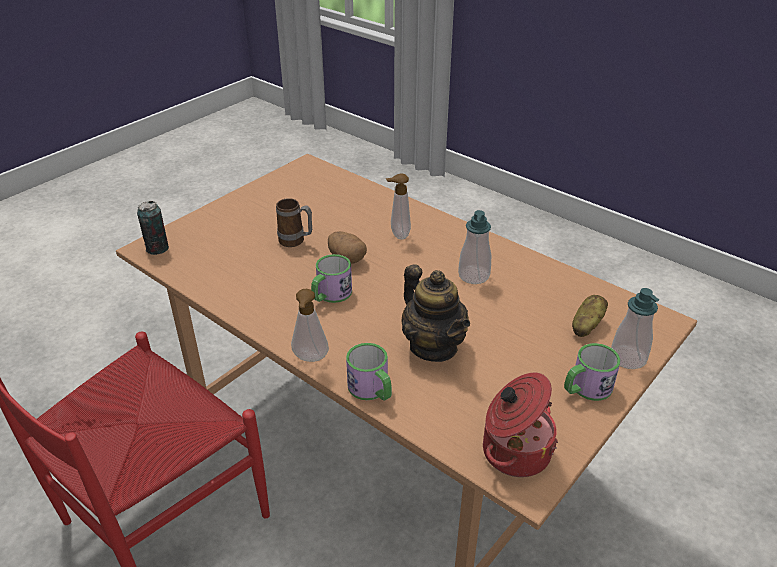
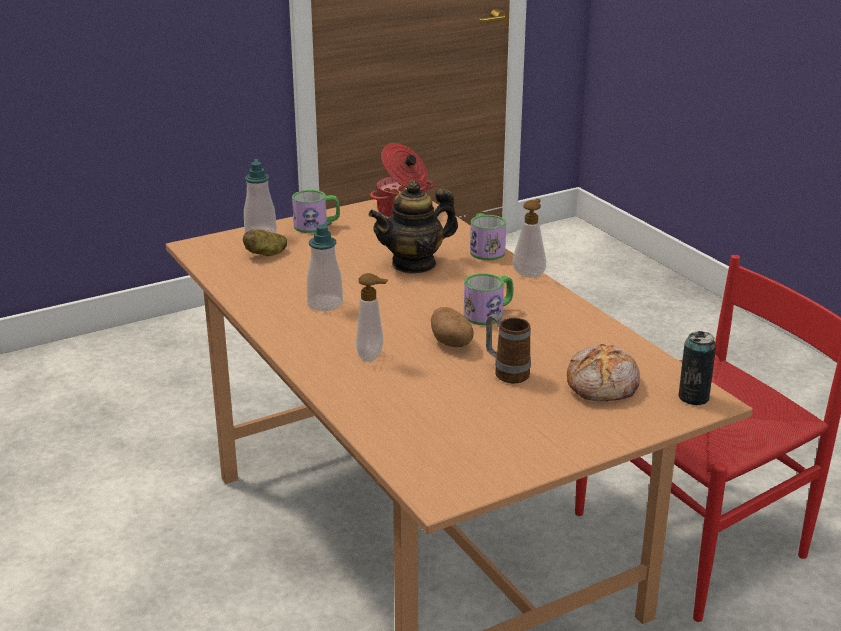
camera: 160 degrees left, 10 degrees down
teapot [402,264,470,362] -> teapot turned 105 degrees counterclockwise [368,180,458,273]
none -> bread [567,344,640,401]

